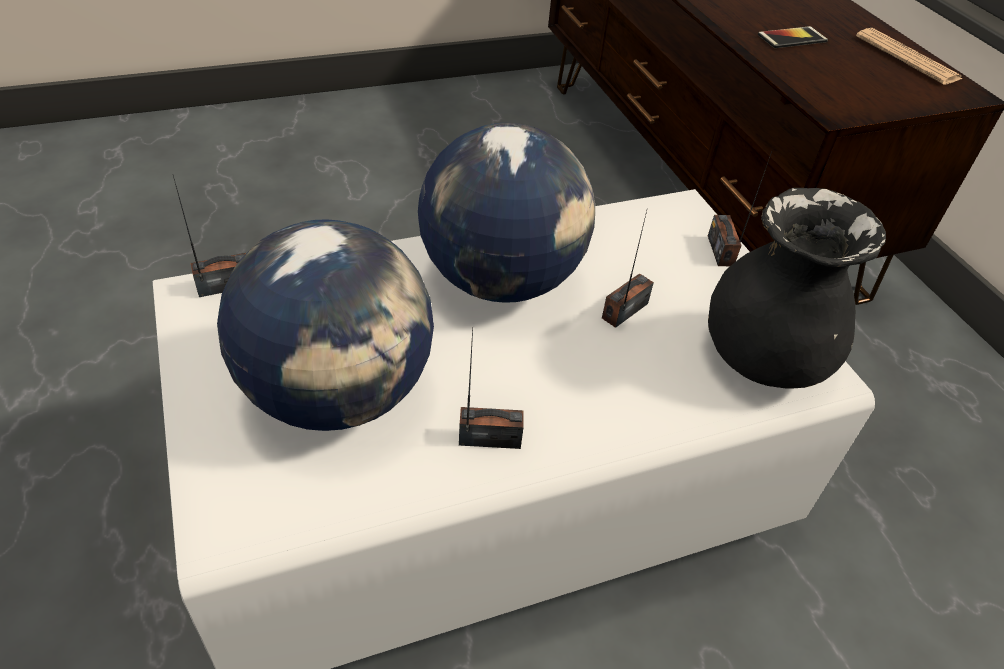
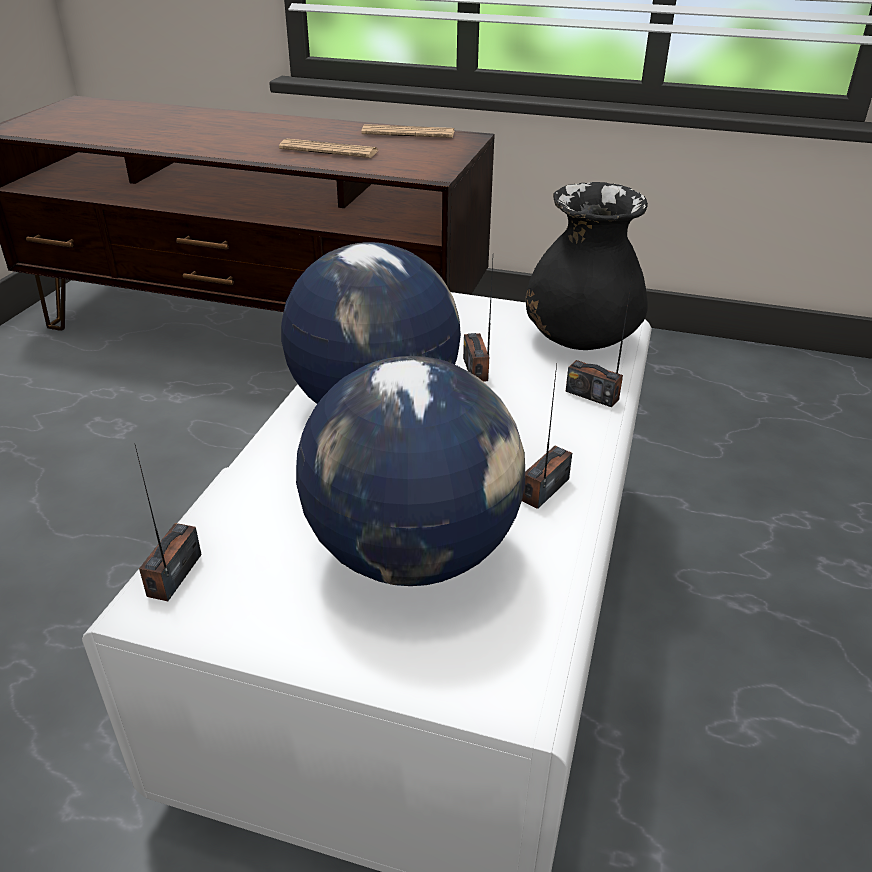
camera: 50 degrees left, 10 degrees down
radio [708,152,772,266] -> radio moved to [565,272,633,407]
phone [758,26,828,48] -> newspaper [279,139,379,158]

